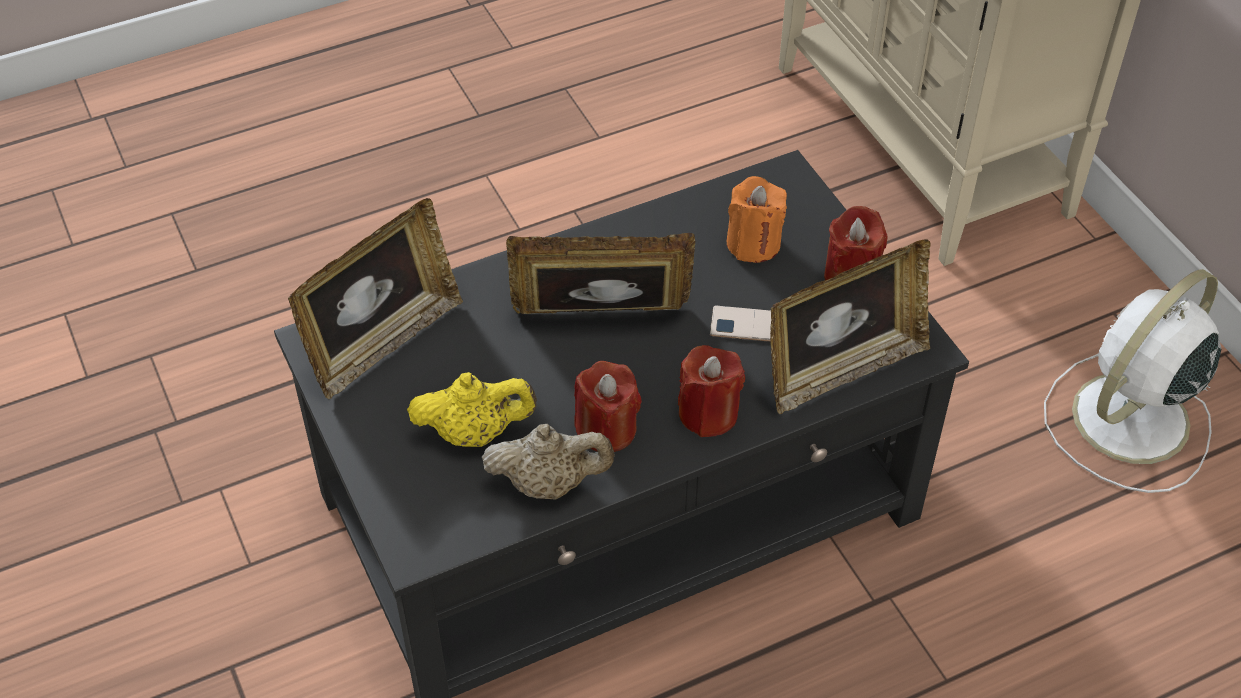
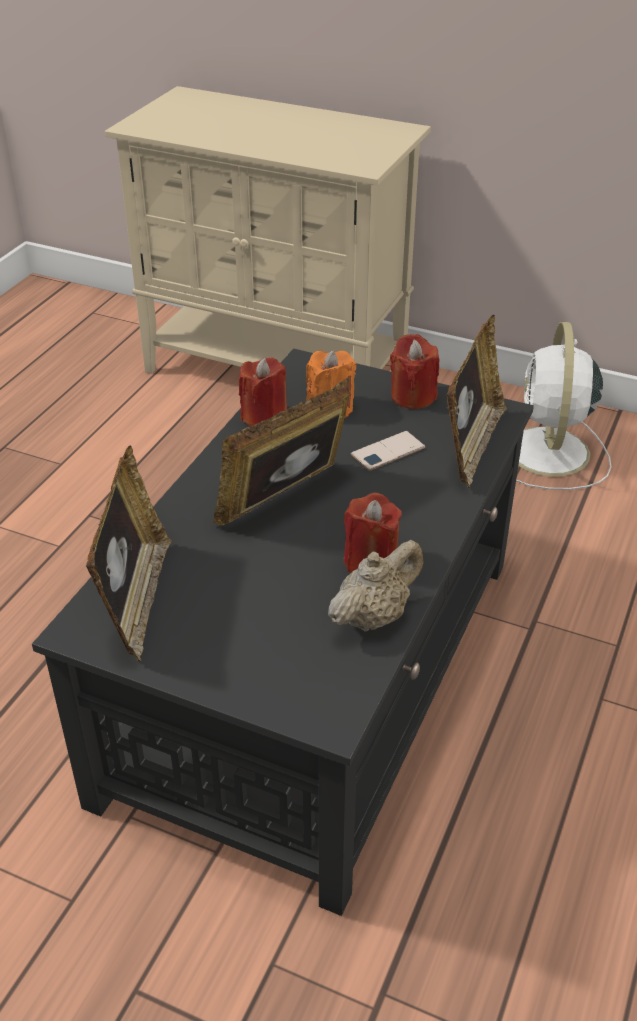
camera: 40 degrees left, 10 degrees down
yellow teapot [407,372,537,447] -> none
red candle [678,345,745,437] -> red candle moved to [239,357,287,427]

